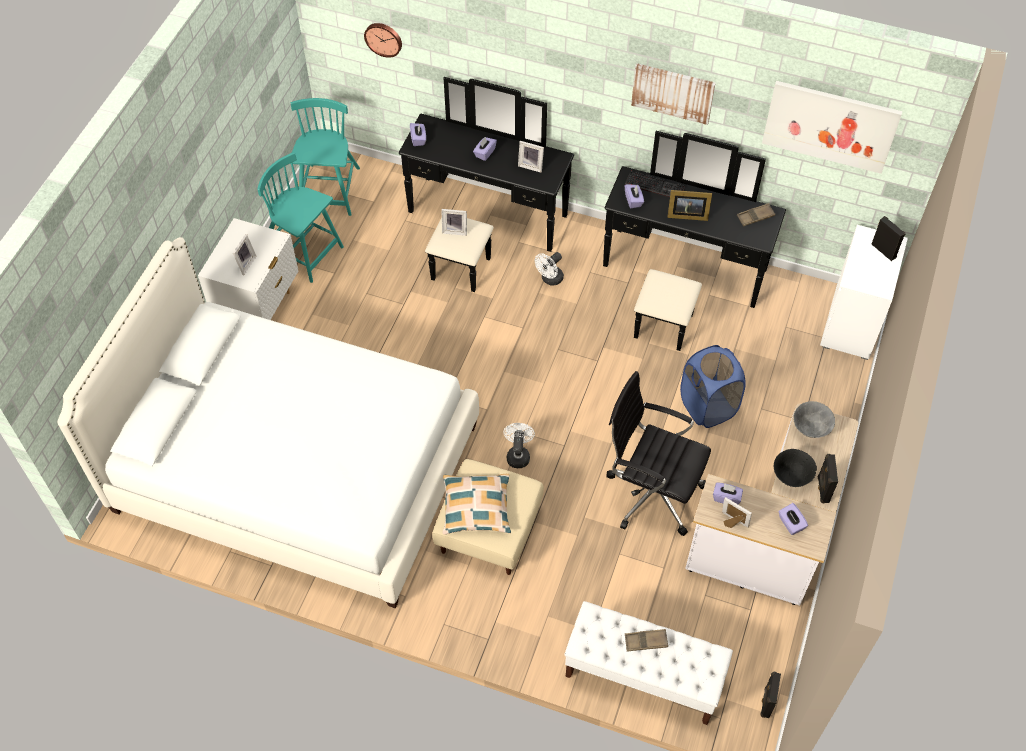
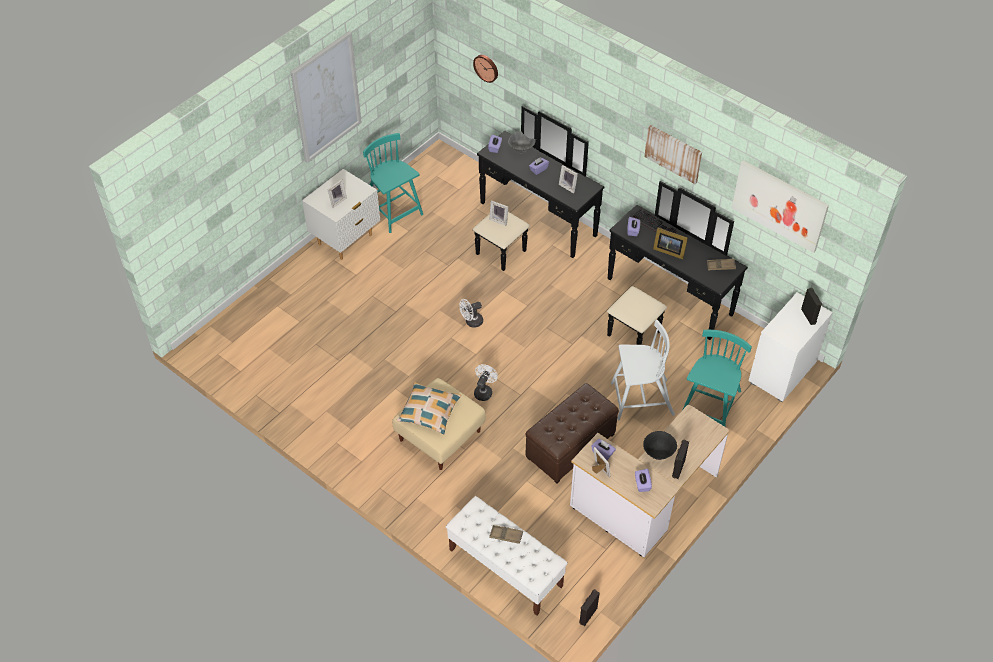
camera: 20 degrees right, 5 degrees down
white bed [57,237,479,608] -> none
turquoise chair [290,98,360,216] -> turquoise chair moved to [683,330,752,427]
white fan [535,252,564,286] -> white fan moved to [459,299,483,328]
black office chair [606,371,711,536] -> brown ottoman [525,383,619,483]
blue laundry basket [680,345,746,428] -> white chair [611,320,675,420]
grey bowl [793,401,835,438] -> grey bowl moved to [508,131,536,154]
none -> picture [291,31,362,163]

